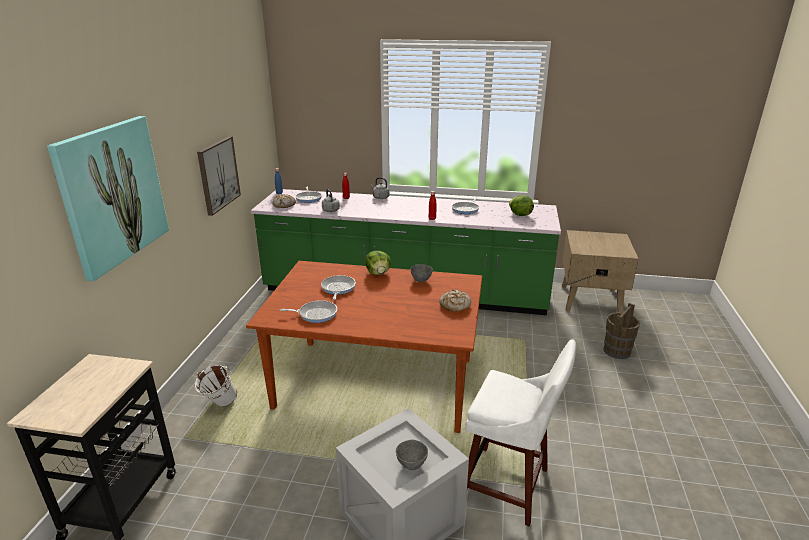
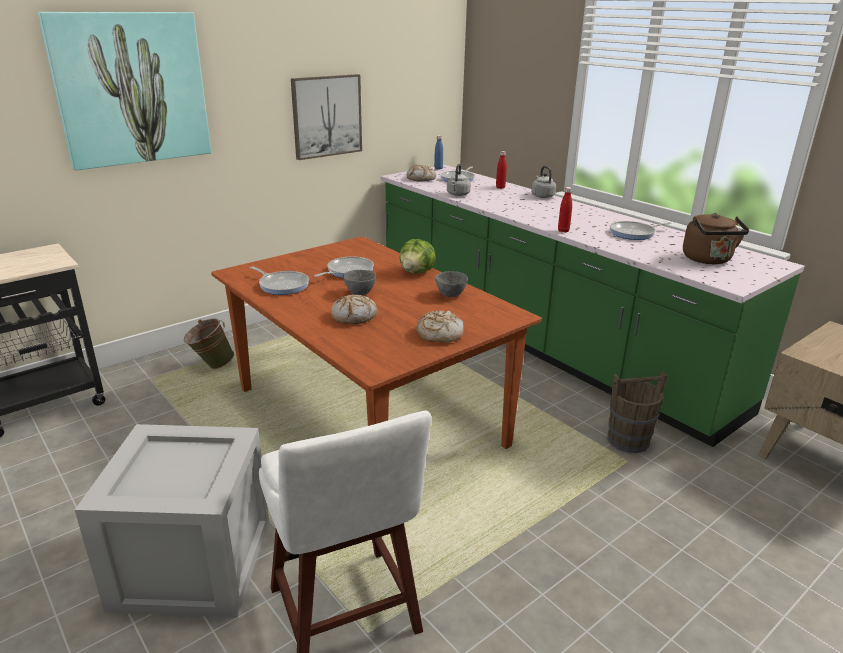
camera: 40 degrees right, 0 degrees up
white bucket [195,365,237,407] -> green bucket [184,318,234,369]
grey bowl [396,440,428,470] -> grey bowl moved to [343,270,376,295]
lettuce [509,195,534,216] -> brown kettle [683,213,749,264]
brown bucket [603,303,640,359] -> brown bucket moved to [607,371,668,453]
none -> bread [331,294,378,324]

